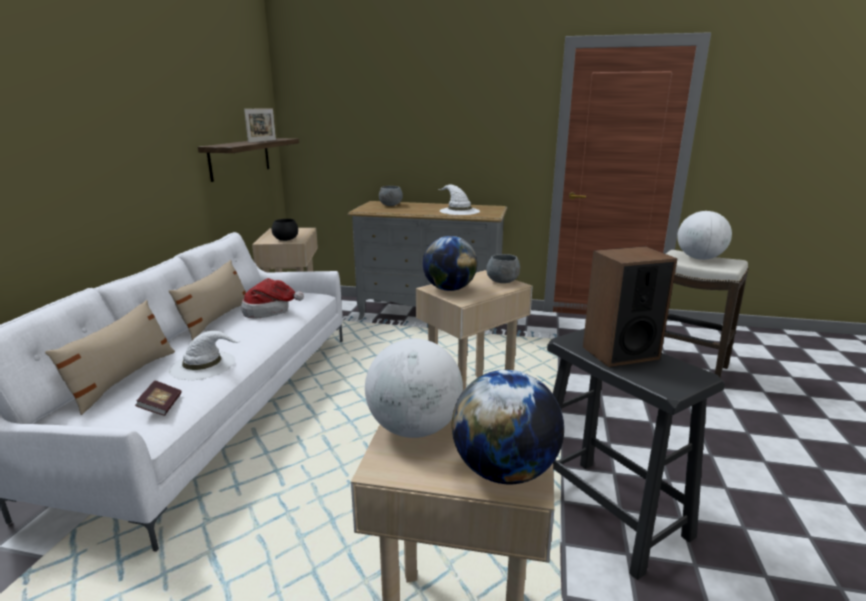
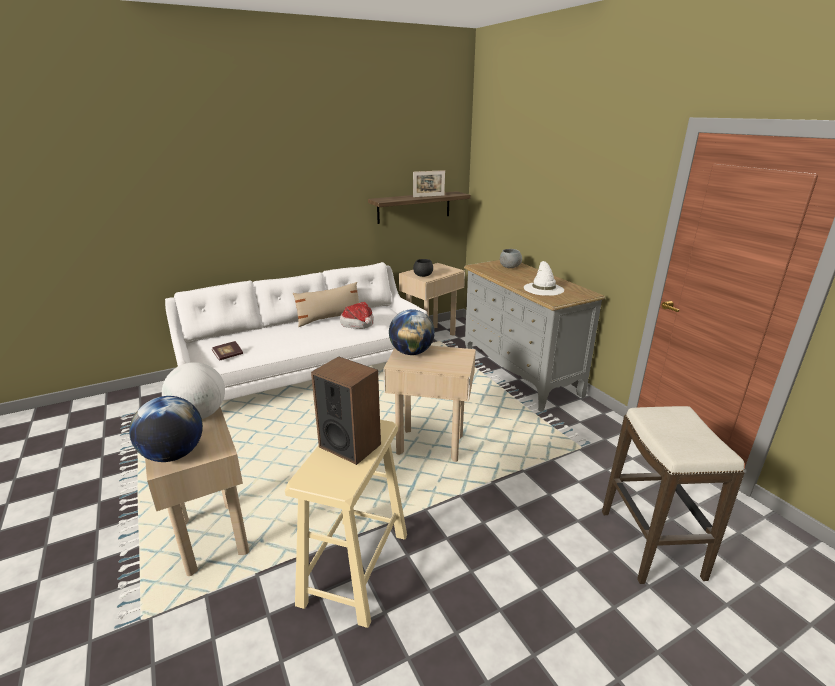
camera: 50 degrees right, 5 degrees up
beige pillow [45,300,175,415] -> none
white hat [169,331,241,380] -> none
grey bowl [486,254,520,283] -> none
black stool [547,328,725,580] -> beige stool [285,420,407,628]
globe [677,211,732,260] -> none

